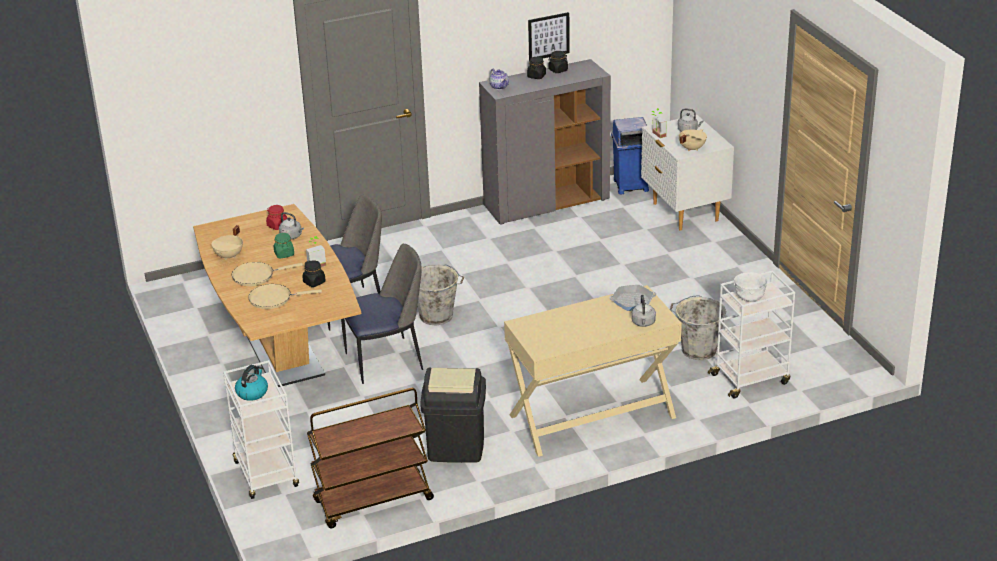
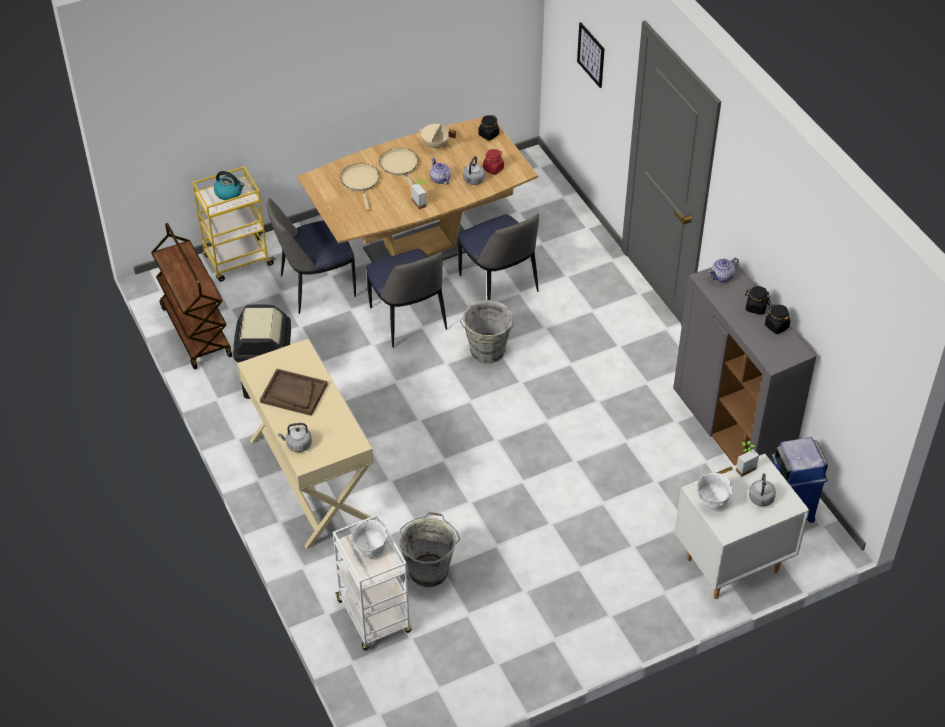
camera: 85 degrees right, 15 degrees up
white cart [223,360,299,499] -> yellow cart [192,166,276,282]
green jar [273,233,294,259] -> teapot [430,158,451,185]
black jar [302,260,325,287] -> black jar moved to [478,115,499,140]
picture [528,12,570,61] -> picture moved to [577,22,604,88]
frying pan [609,285,656,311] -> none
beige cooking pot [679,129,707,151] -> white bowl [697,473,733,510]
none -> brown tray [260,369,328,416]
none -> chair [267,198,356,314]

